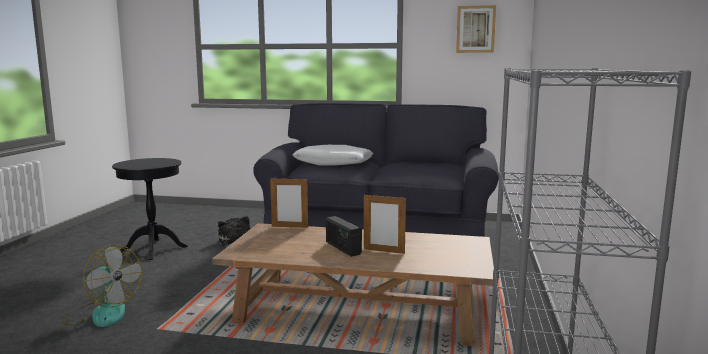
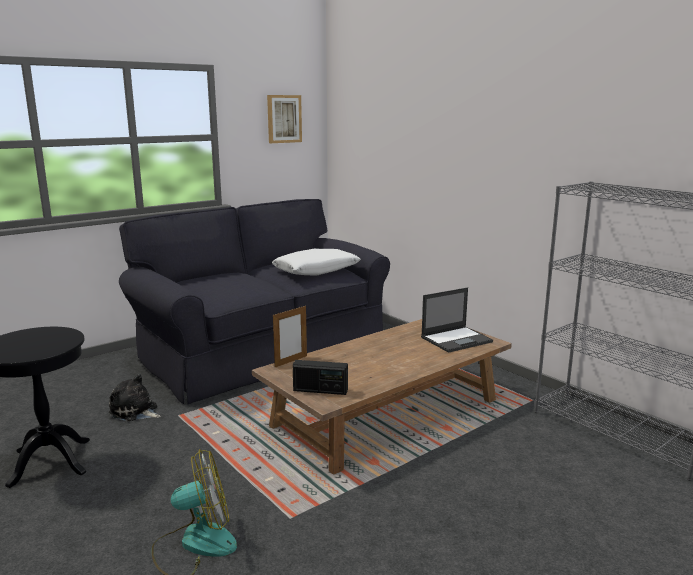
camera: 50 degrees left, 5 degrees up
white pillow [293,145,373,165] -> white pillow moved to [272,249,361,276]
radio [326,216,362,257] -> radio moved to [293,360,348,395]
picture frame [364,193,406,254] -> none
none -> laptop [421,287,493,353]

